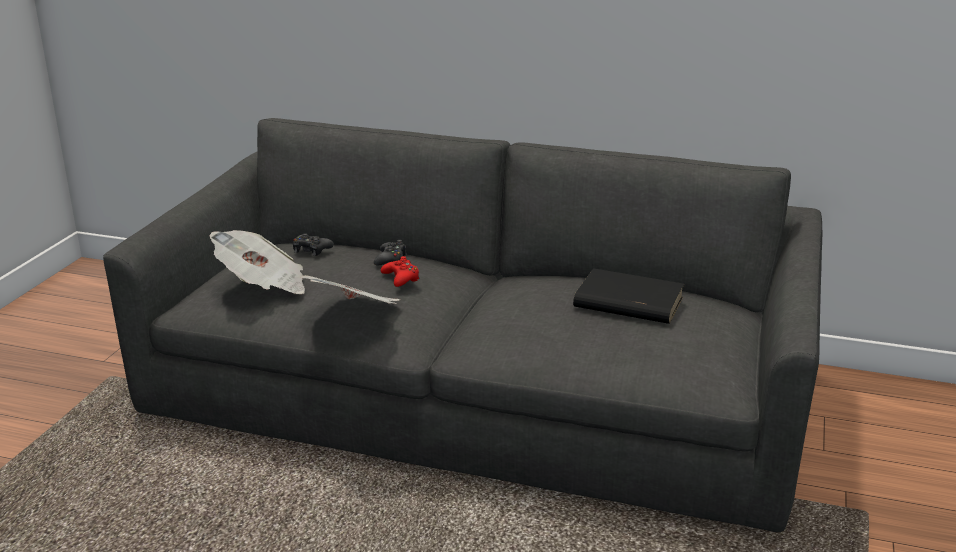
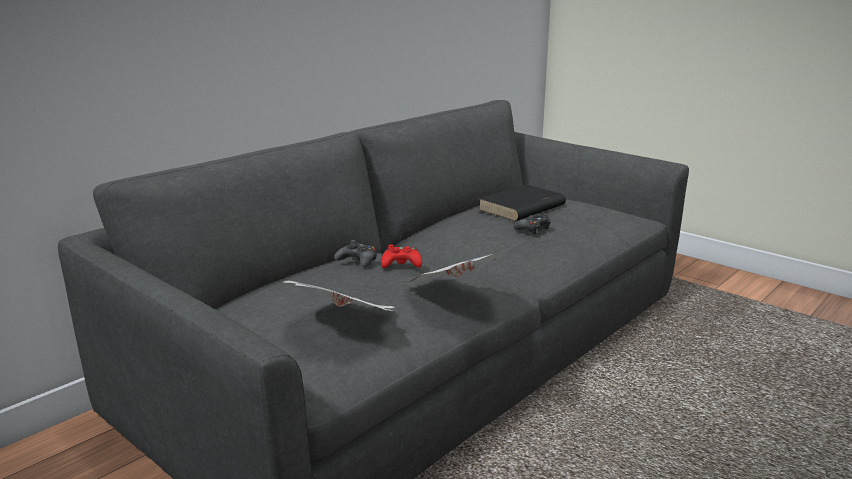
camera: 65 degrees left, 5 degrees down
black game controller [293,233,334,256] -> black game controller moved to [514,213,551,234]

